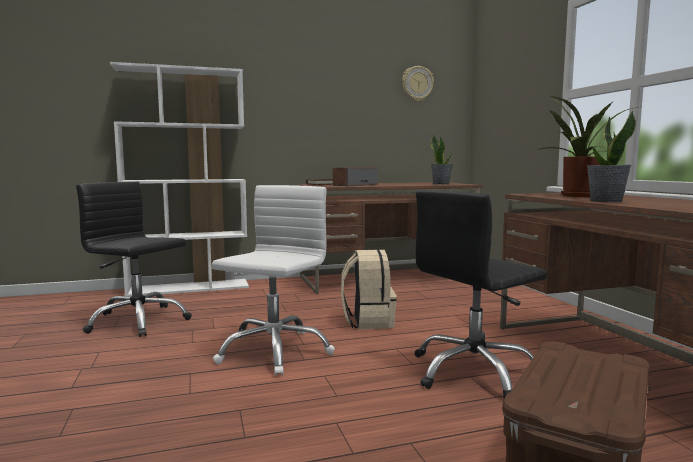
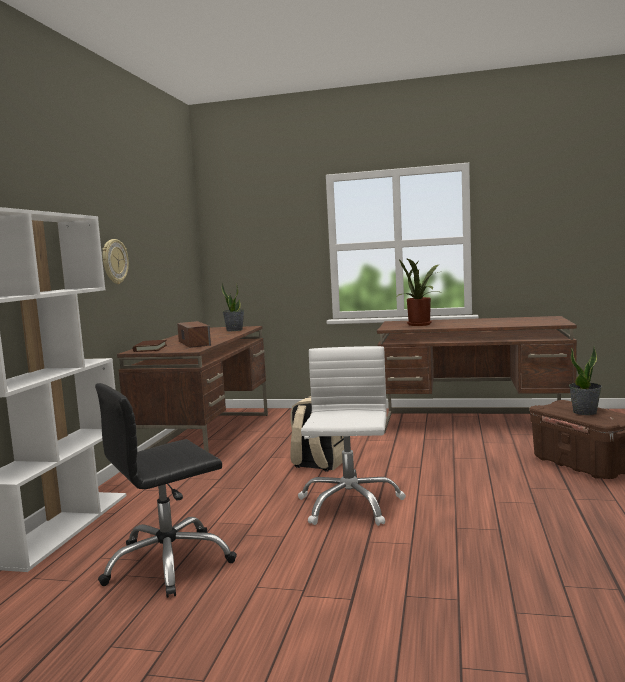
camera: 60 degrees left, 0 degrees up
white office chair [212,185,335,376] -> white office chair turned 45 degrees clockwise [298,346,406,526]
wall clock [402,66,434,101] -> wall clock moved to [103,239,129,284]
black office chair [415,190,547,398] -> none
potted plant [587,111,636,202] -> potted plant moved to [569,345,602,415]

